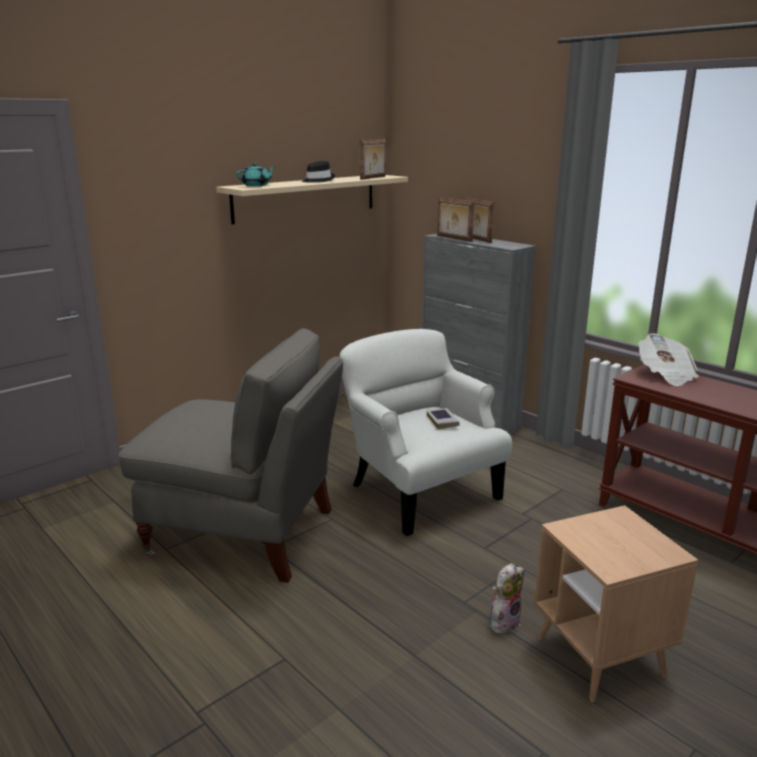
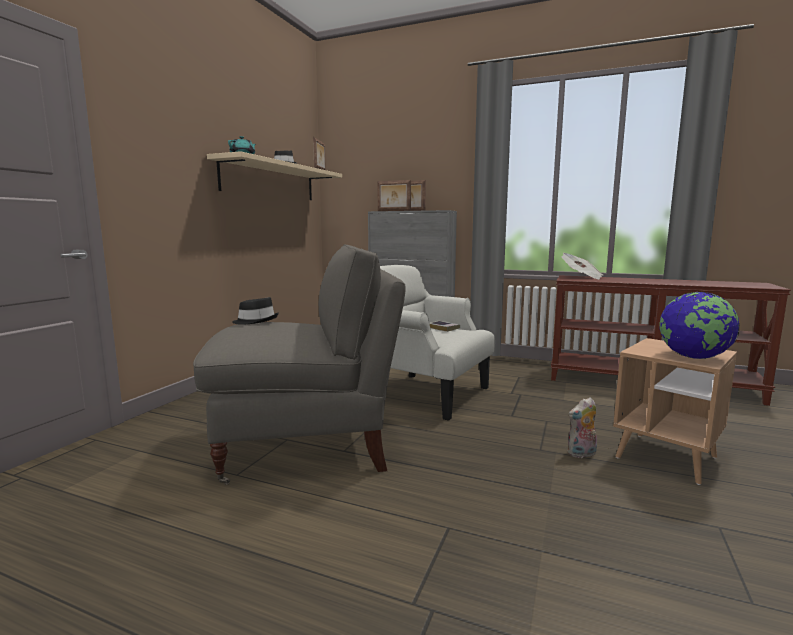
camera: 25 degrees left, 10 degrees down
plush toy [489,563,524,634] -> plush toy turned 135 degrees counterclockwise [568,397,597,458]
none -> black hat [232,297,279,325]
none -> globe [659,292,740,359]

